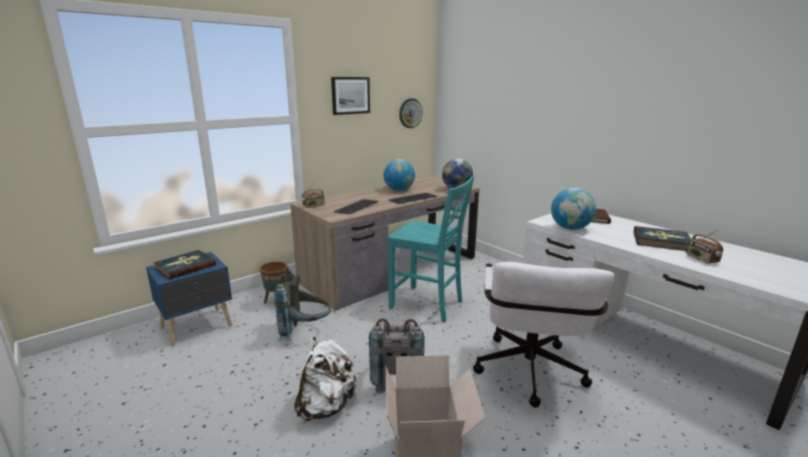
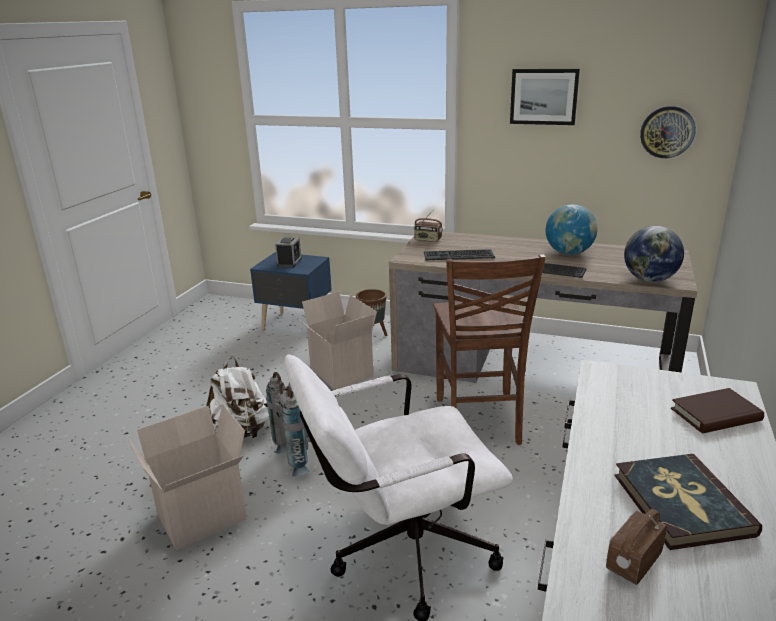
camera: 60 degrees right, 5 degrees up
book [154,250,216,280] -> alarm clock [275,237,302,267]
grey backpack [274,266,331,341] -> cardboard box [293,292,377,390]
turquoise chair [388,176,474,323] -> brown chair [434,255,546,445]
globe [551,188,596,230] -> none

